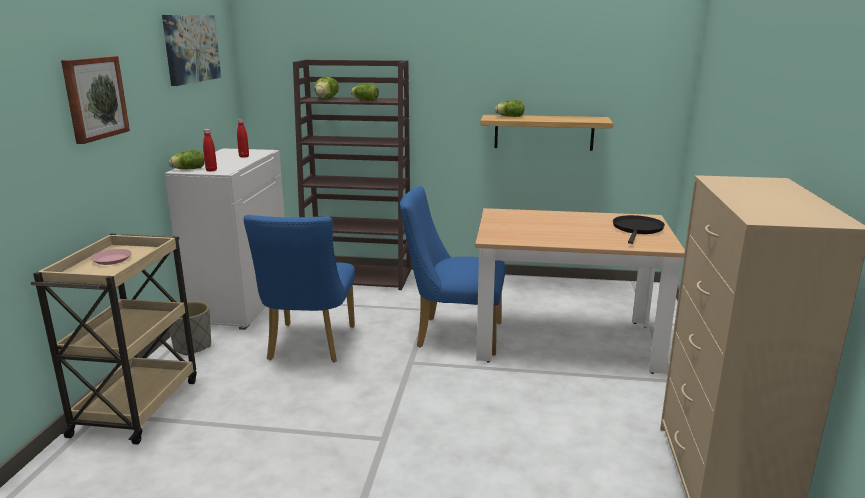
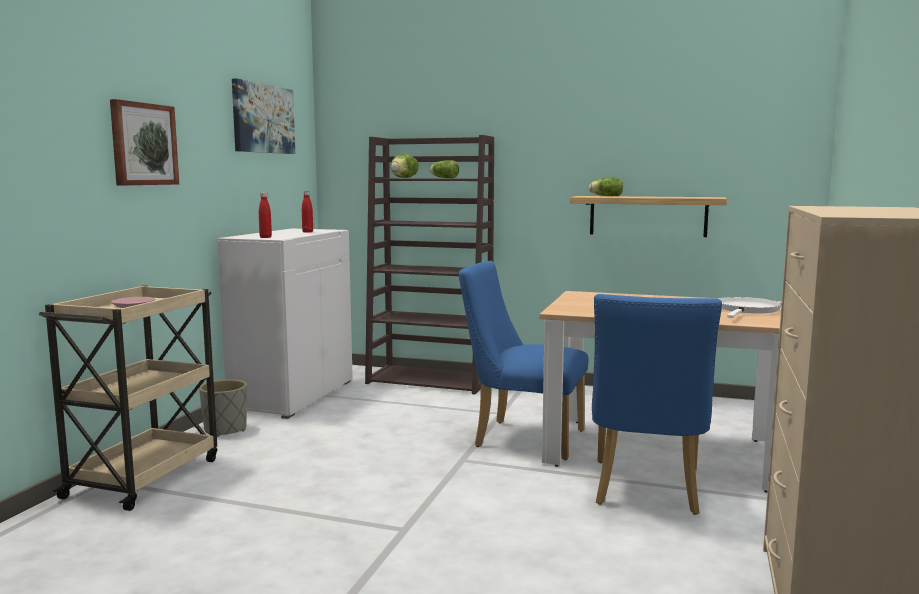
camera: 10 degrees right, 10 degrees down
lettuce [169,150,205,169] -> none
blue chair [244,215,355,362] -> blue chair moved to [592,294,722,515]
black frying pan [613,215,665,244] -> white frying pan [719,297,781,318]

